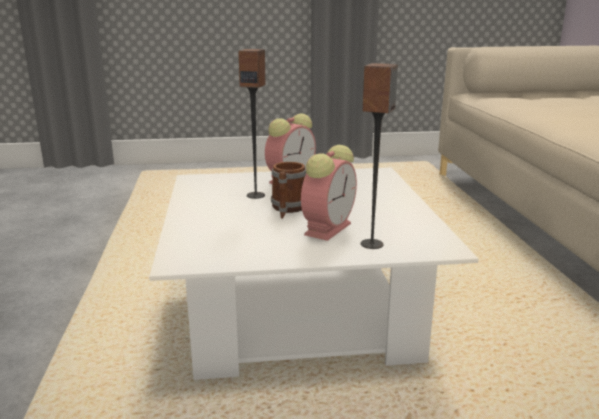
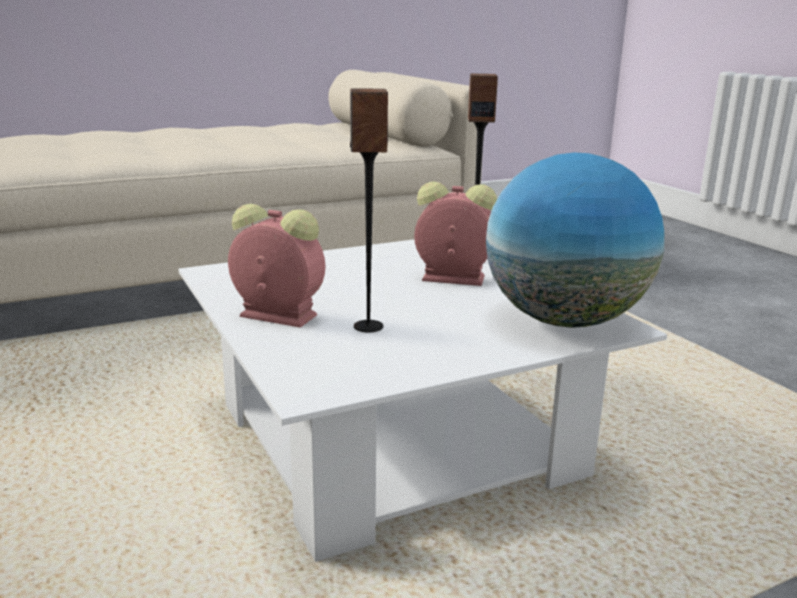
camera: 110 degrees left, 0 degrees up
mug [271,162,306,219] -> none
none -> globe [486,152,664,328]

